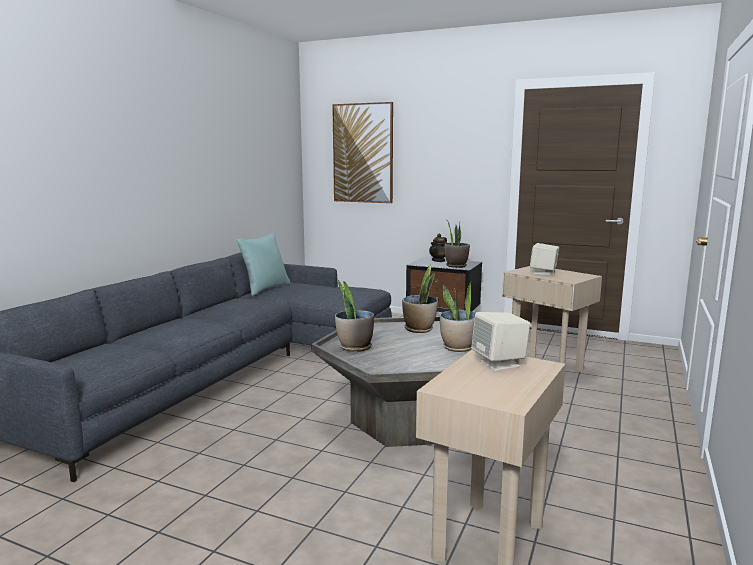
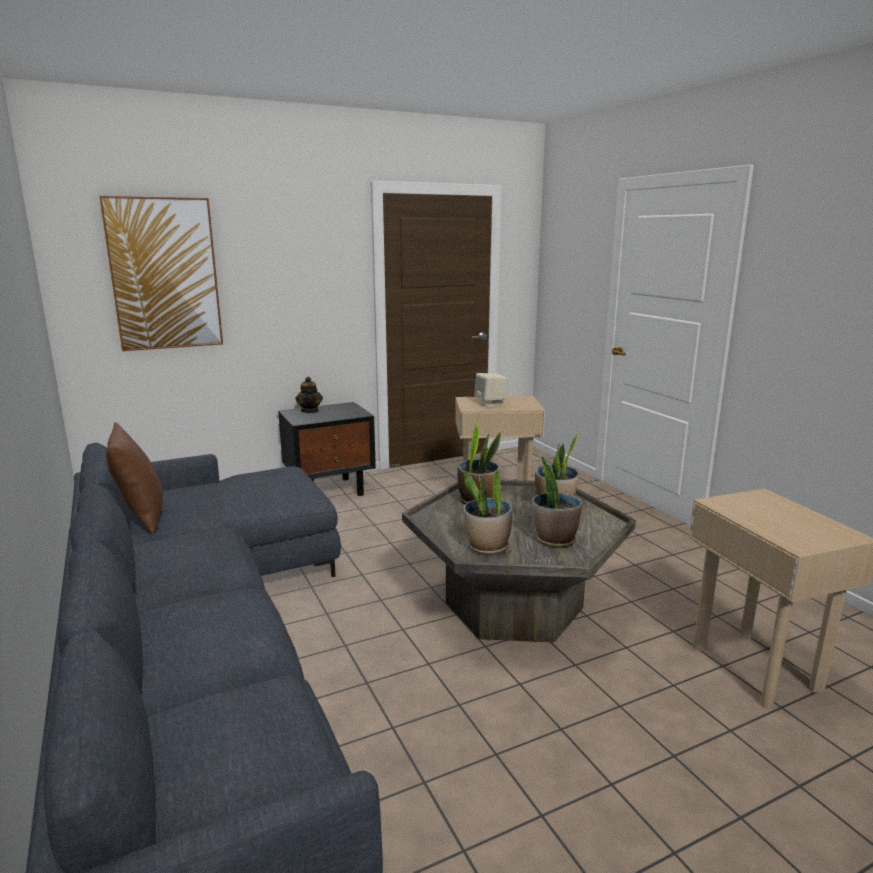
camera: 50 degrees left, 5 degrees up
turquoise pillow [236,233,291,296] -> brown pillow [106,422,163,534]
potted plant [445,220,470,268] -> potted plant moved to [532,455,582,548]
beige speaker [471,312,530,371] -> none

